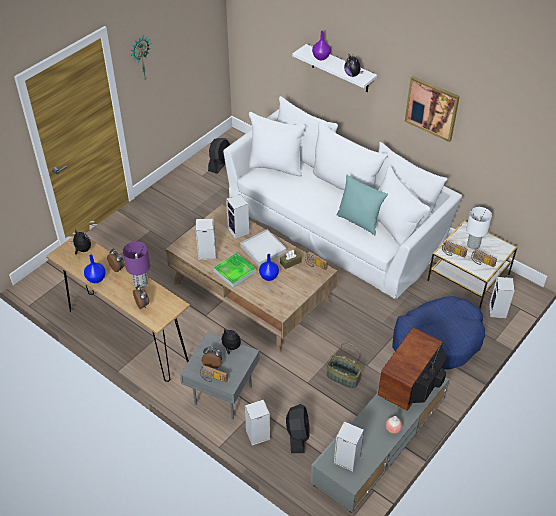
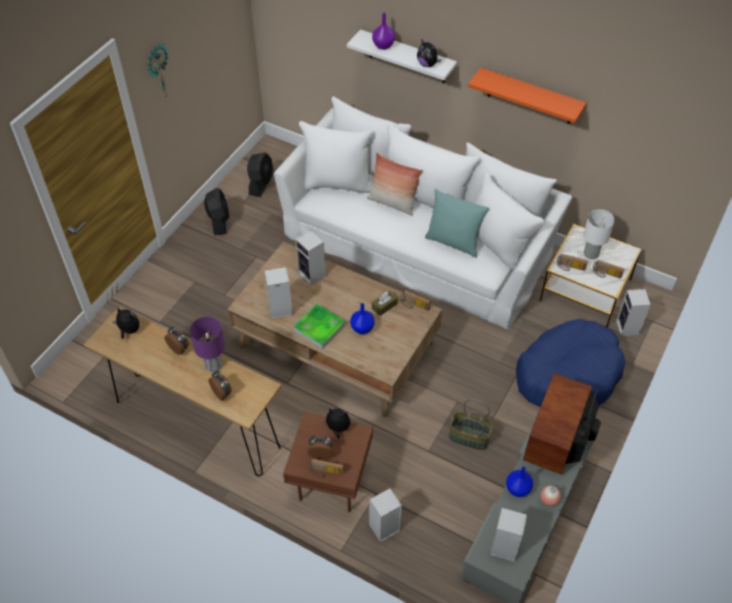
camera: 10 degrees left, 5 degrees up
blue vase [84,255,106,283] -> blue vase moved to [506,467,533,497]
grey side table [180,332,260,419] -> brown side table [283,412,373,512]
white tray [240,230,287,266] -> none
black fan [286,404,310,453] -> black fan moved to [204,188,229,235]
picture [405,76,460,142] -> orange shelf [468,68,587,124]
none -> pillow [367,153,422,216]

